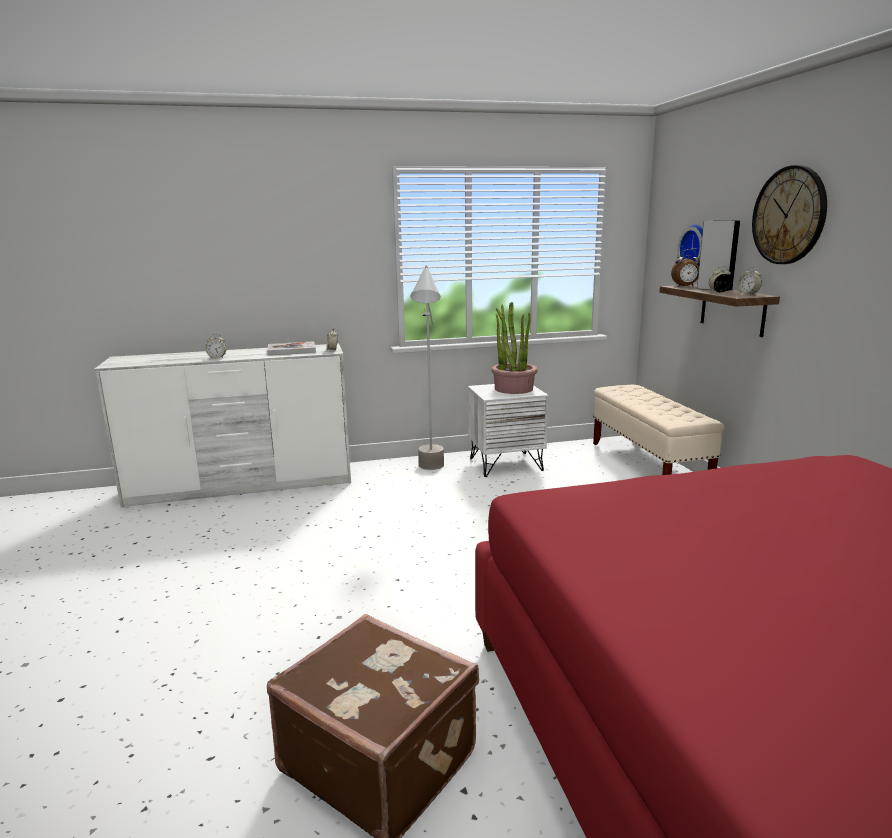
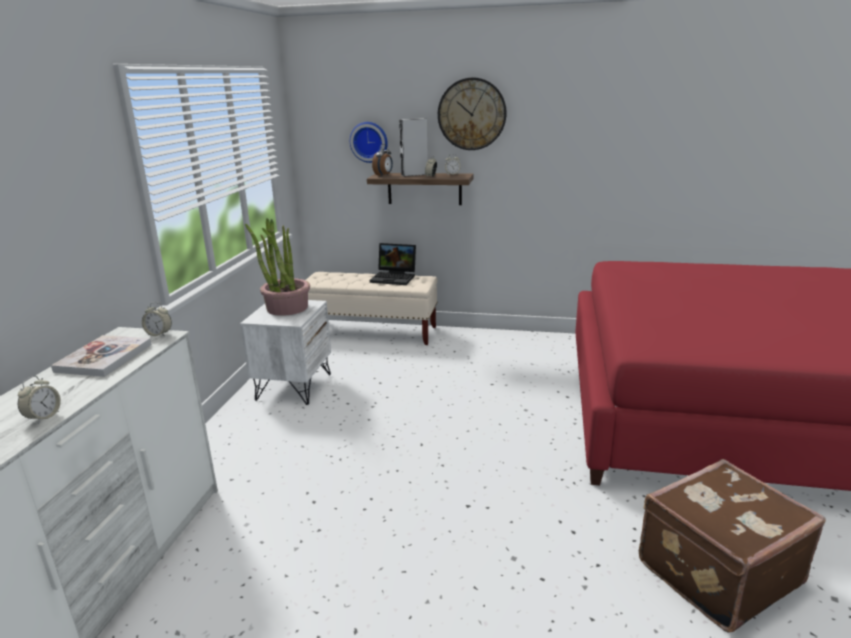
camera: 65 degrees left, 5 degrees up
grey floor lamp [410,265,444,470] -> none
none -> laptop [370,243,416,285]

